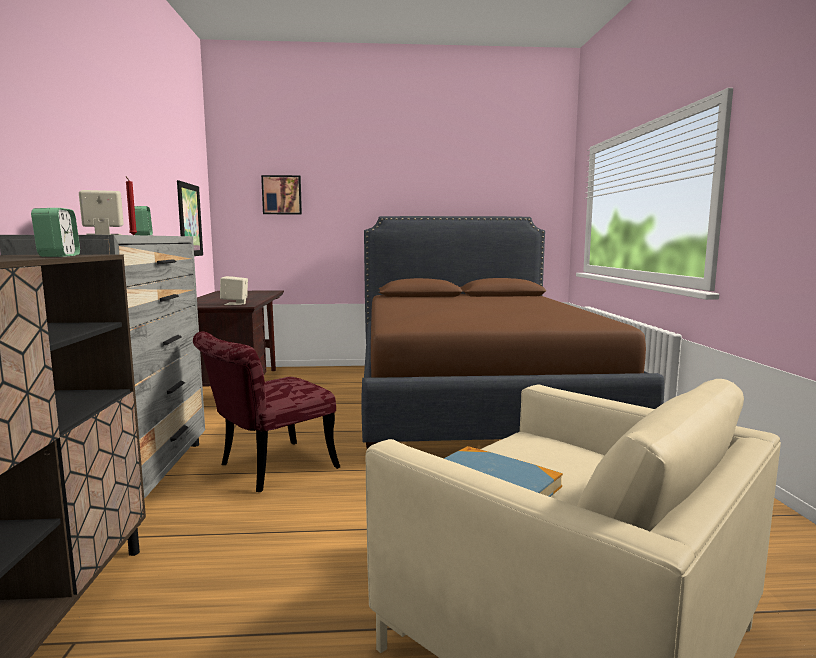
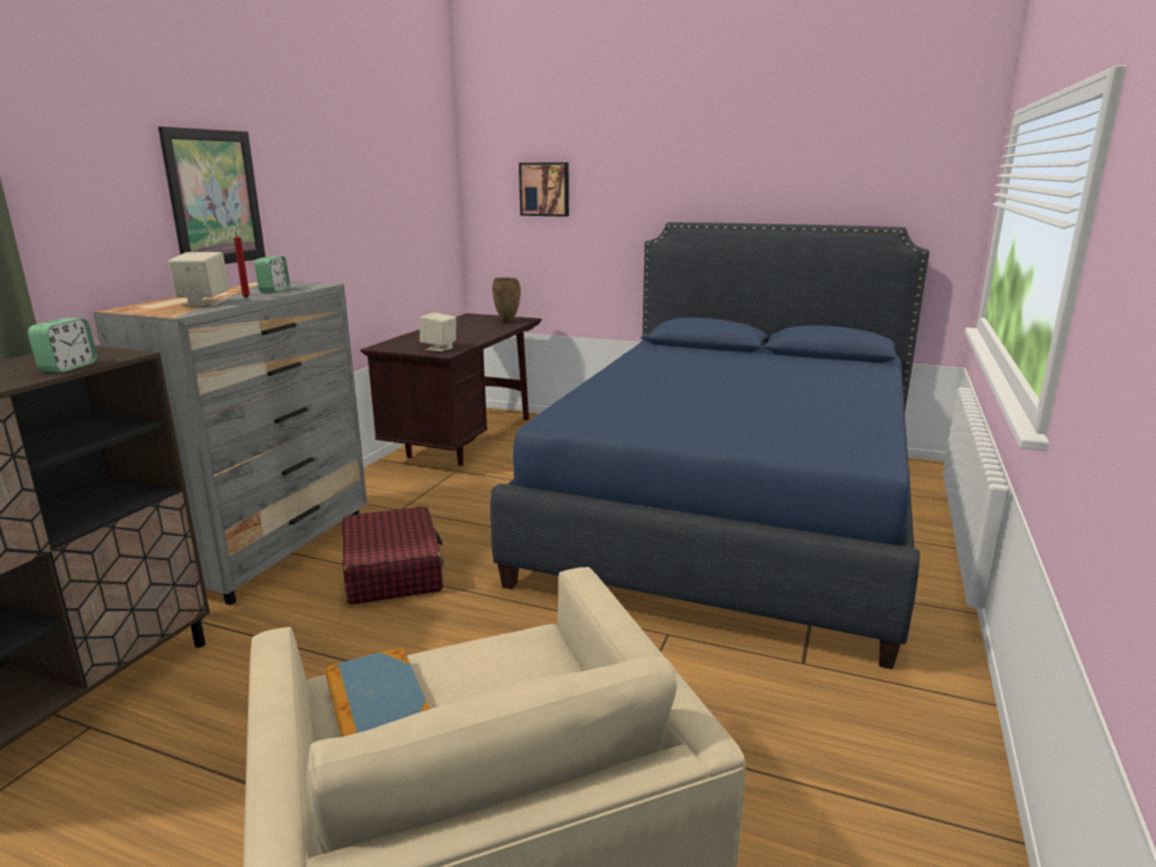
camera: 25 degrees right, 10 degrees up
picture [177,180,203,256] -> picture moved to [158,127,265,264]
red chair [193,331,340,492] -> red suitcase [342,506,444,605]
brown bed [362,216,664,449] -> blue bed [490,222,930,669]
none -> brown vase [492,277,521,322]

